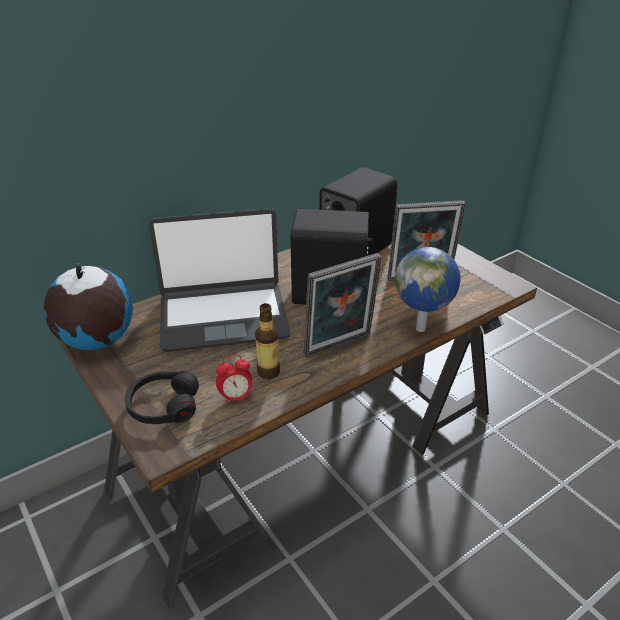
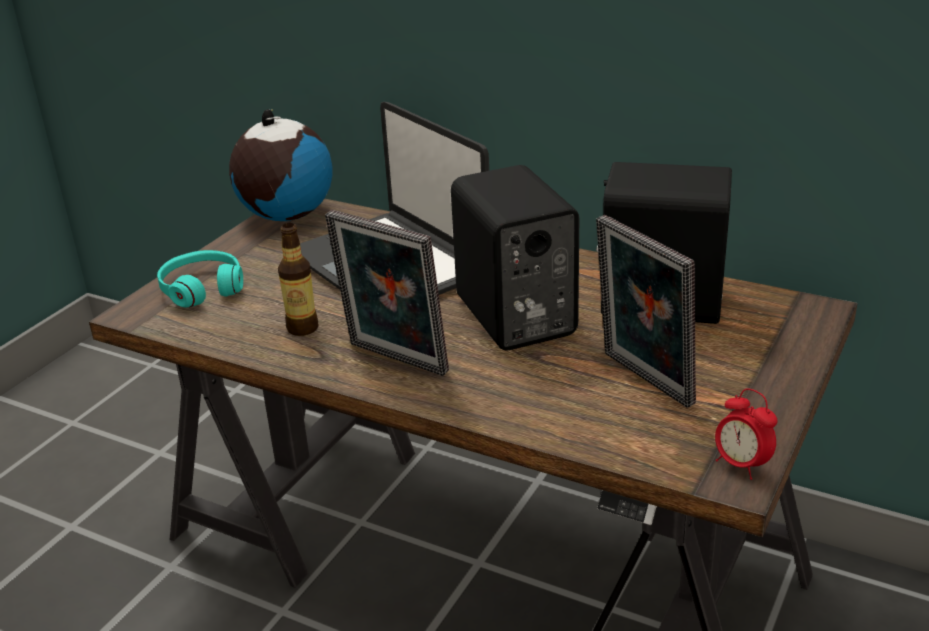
camera: 65 degrees right, 5 degrees down
black headphones [125,371,199,424] -> turquoise headphones [157,250,243,307]
alarm clock [216,354,252,406] -> alarm clock moved to [715,388,777,480]
globe [395,247,461,332] -> none

